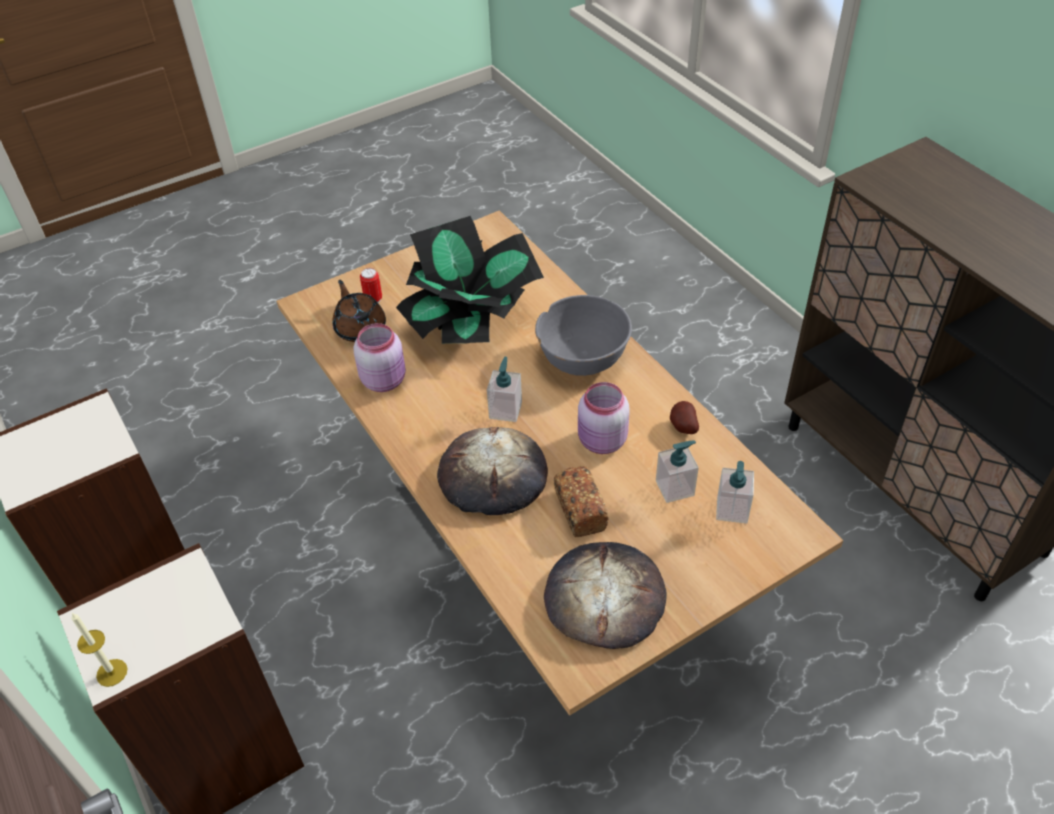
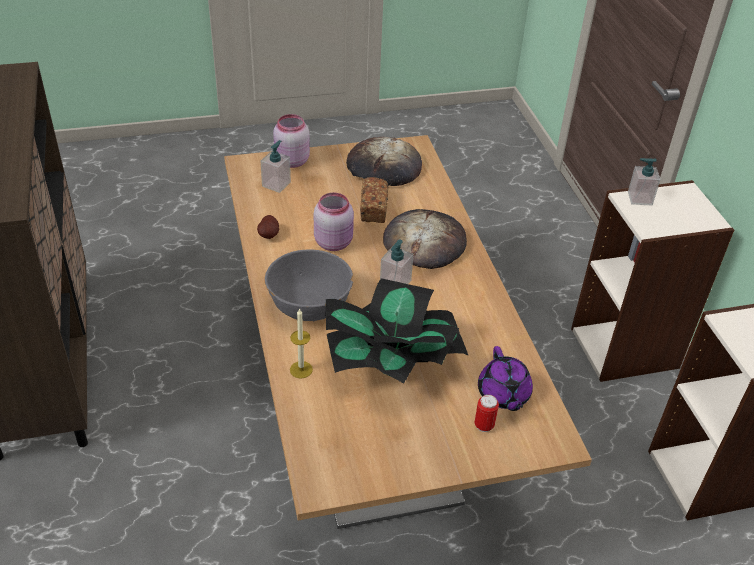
camera: 165 degrees left, 5 degrees down
candle [71,613,128,687] -> candle moved to [290,308,313,379]
brown teapot [332,280,386,342] -> purple teapot [478,346,533,411]
pink jar [353,323,406,392] -> pink jar moved to [273,114,310,168]
soap dispenser [656,441,699,503] -> soap dispenser moved to [628,158,660,206]

